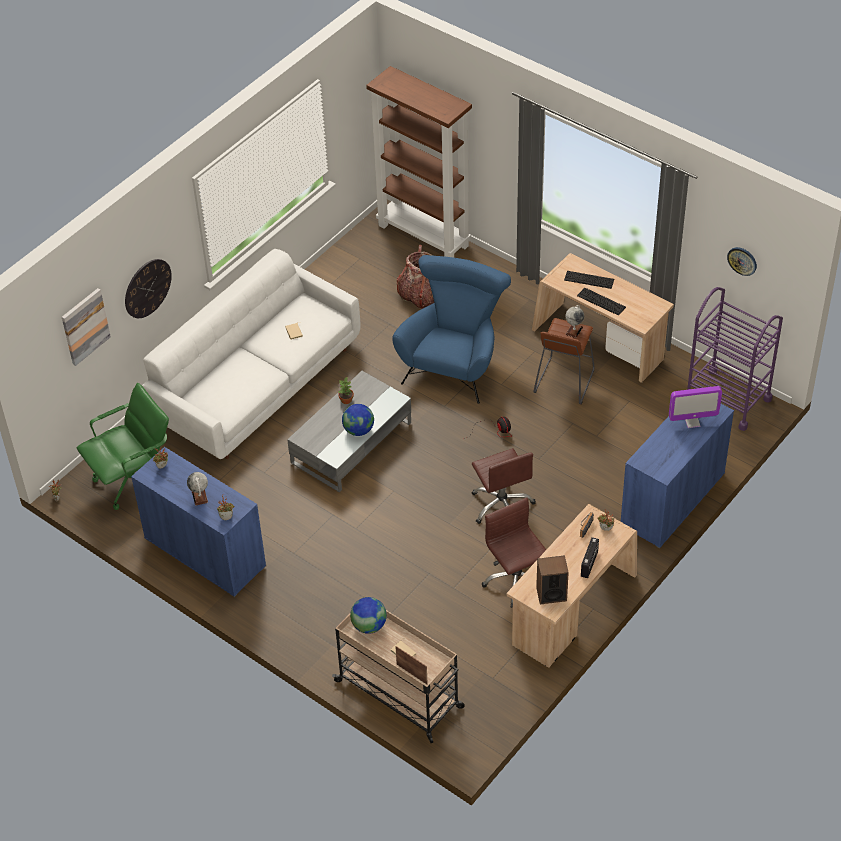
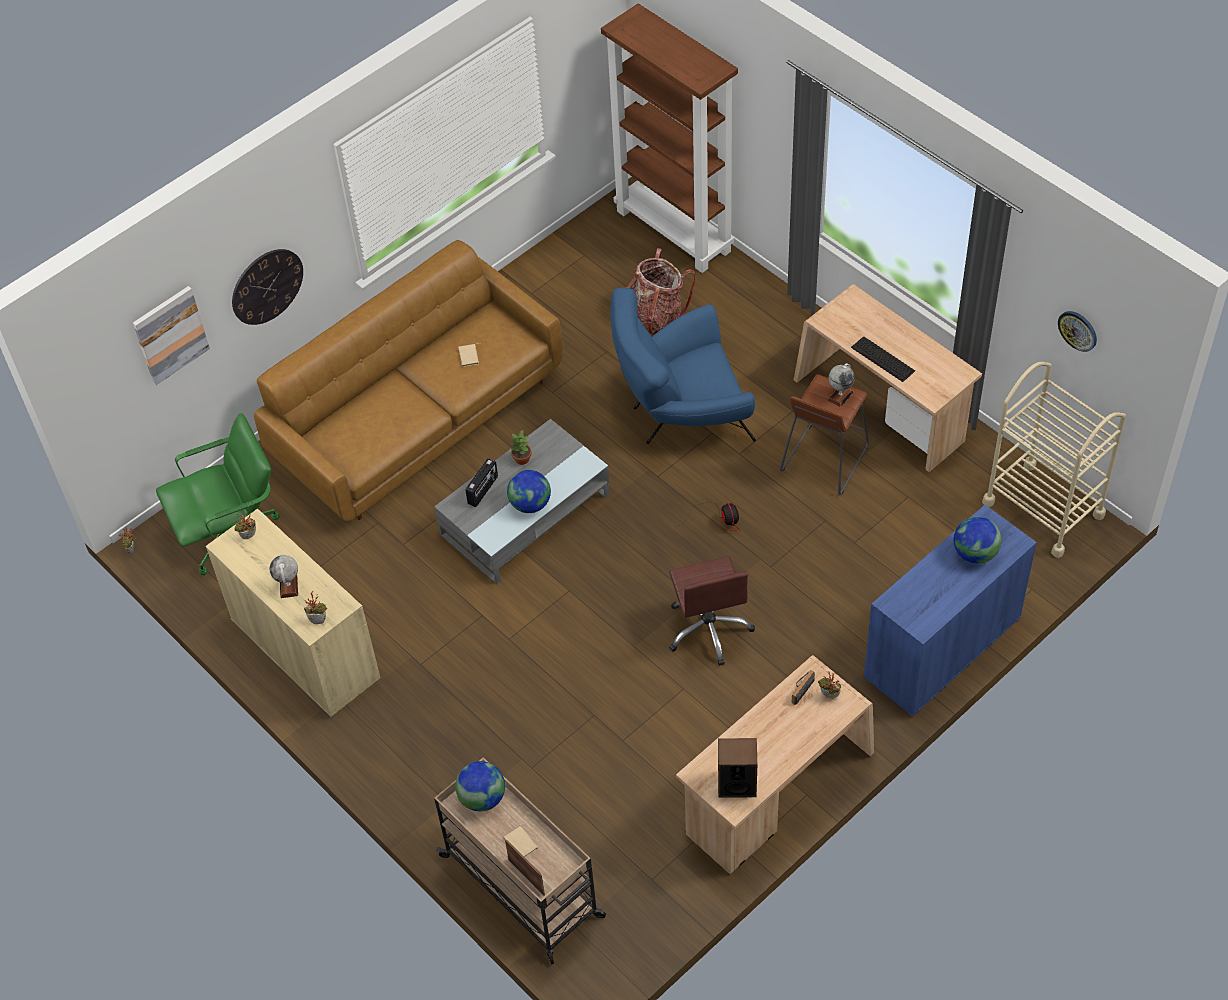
camera: 10 degrees right, 5 degrees up
blue cabinet [131,447,266,597] -> beige cabinet [206,508,380,718]
white sofa [142,249,361,459] -> brown sofa [254,240,563,521]
blue armchair [392,255,511,404] -> blue armchair turned 135 degrees counterclockwise [610,287,756,444]
brown office chair [482,498,546,608] -> none
keyboard [564,271,614,289] -> none
radio [581,537,599,578] -> radio moved to [466,458,498,507]
monitor [669,386,722,428] -> globe [954,517,1002,564]
purple cart [687,287,783,431] -> beige cart [982,362,1126,558]

